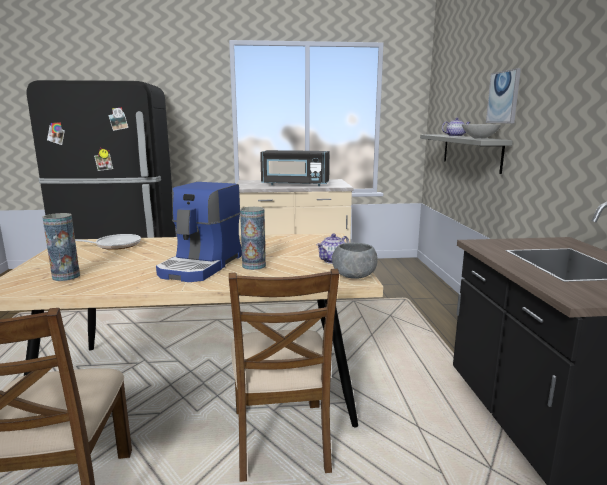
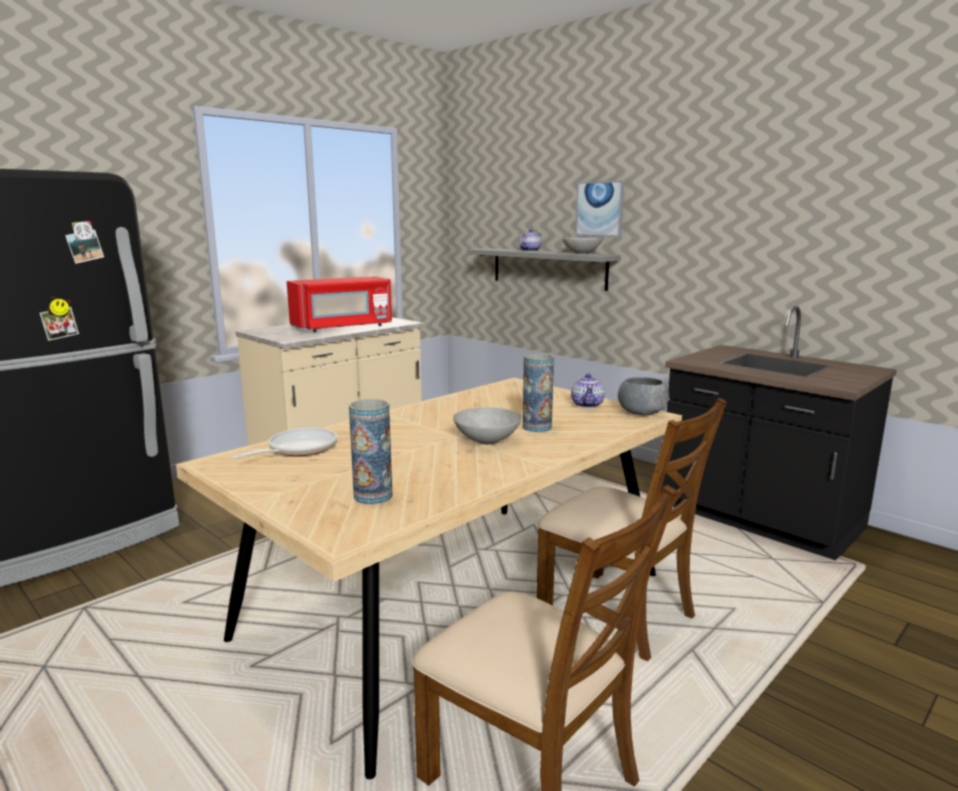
camera: 40 degrees left, 0 degrees up
coffee machine [156,182,242,282] -> grey bowl [453,407,522,445]
black microwave [260,150,329,186] -> red microwave [287,276,392,332]

